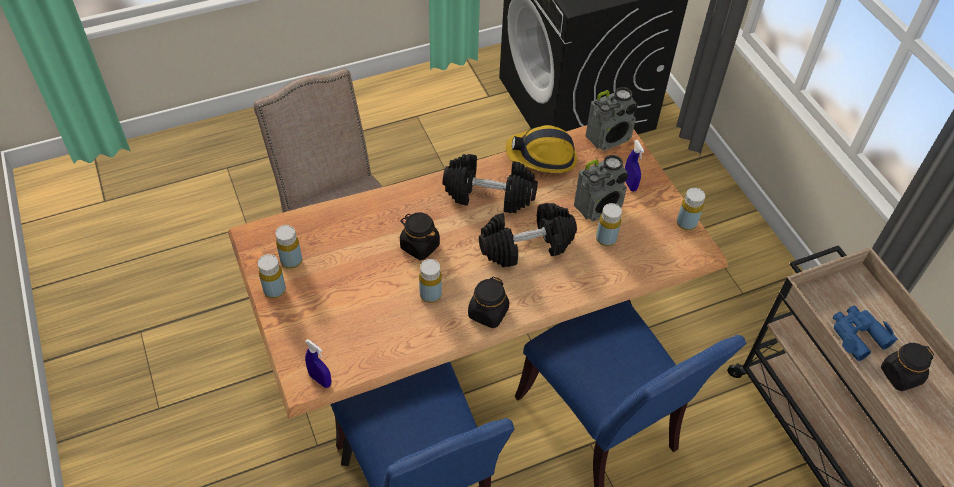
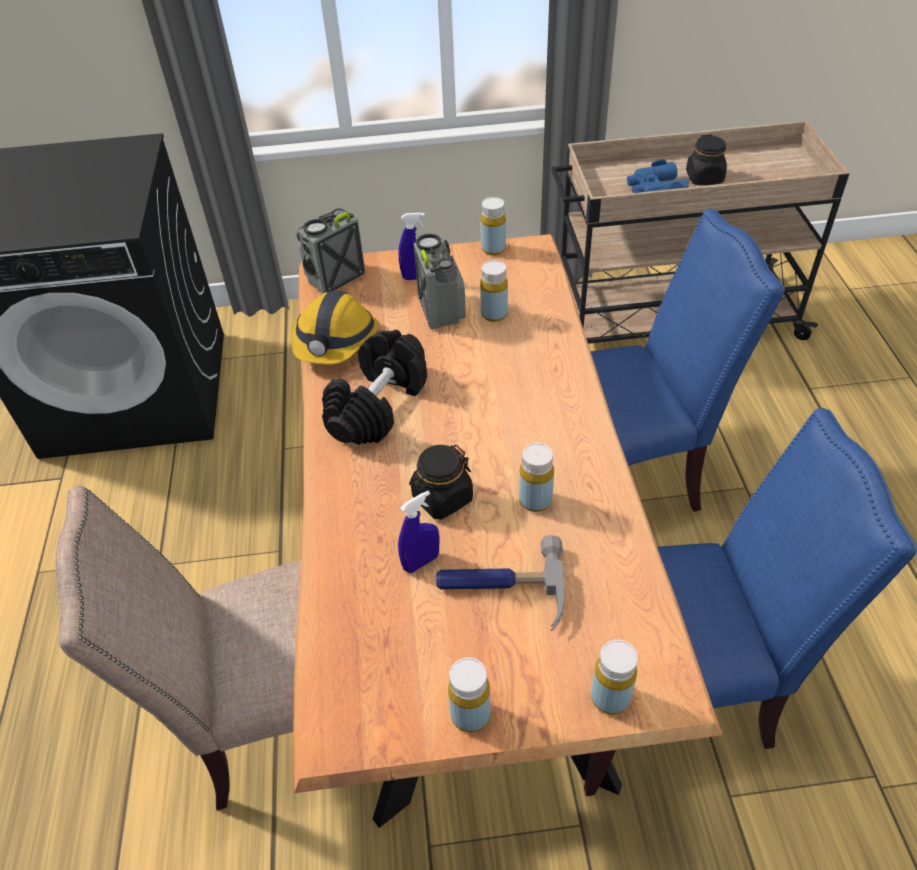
camera: 70 degrees left, 5 degrees down
yellow bottle [275,225,302,269] -> yellow bottle moved to [591,640,638,715]
blue spray bottle [305,339,331,388] -> blue spray bottle moved to [398,491,440,573]
black jar [468,277,509,328] -> none
black dumbbell [479,203,577,267] -> none
radio [586,87,637,151] -> radio turned 120 degrees counterclockwise [297,208,365,294]
none -> hammer [436,535,564,631]

